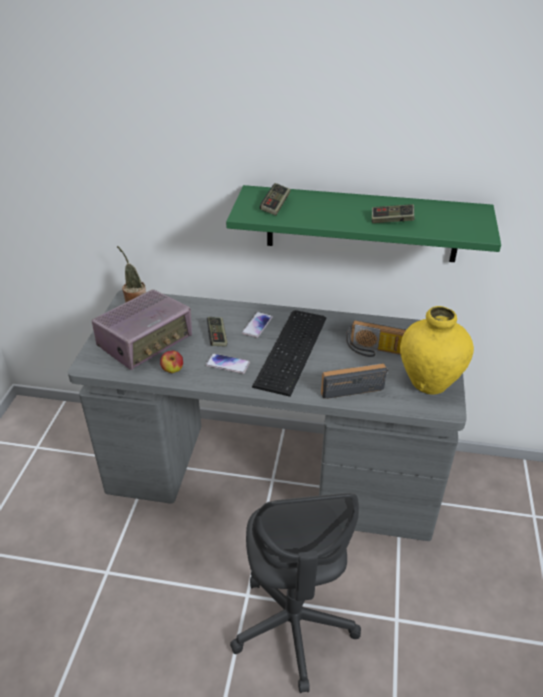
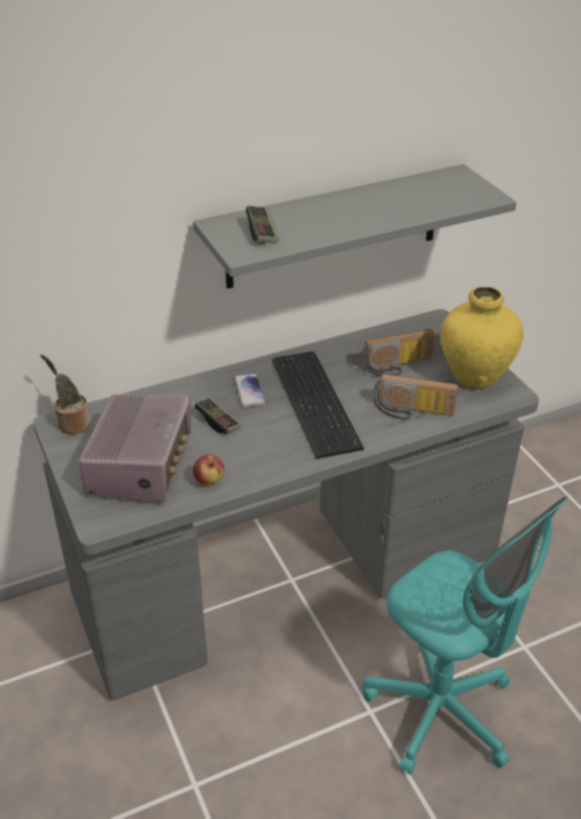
camera: 35 degrees left, 0 degrees up
phone [206,353,250,374] -> none
green shelf [226,185,501,262] -> grey shelf [193,164,517,289]
grey office chair [230,493,361,693] -> turquoise office chair [362,497,568,775]
radio [321,363,389,399] -> radio turned 120 degrees counterclockwise [373,374,458,420]
game controller [372,204,414,223] -> none

